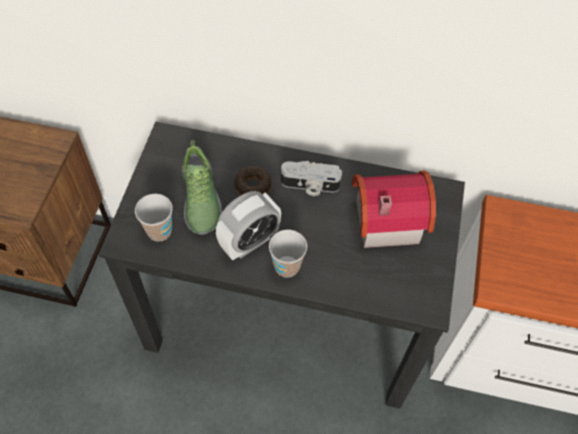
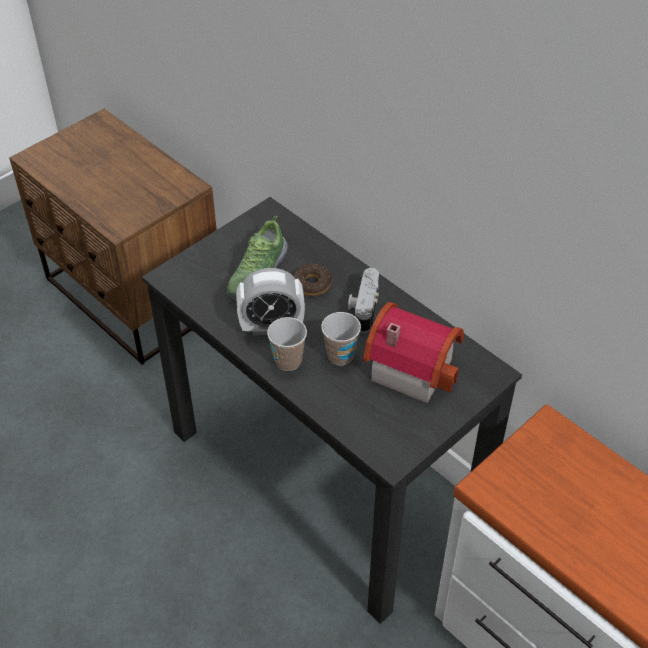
camera: 35 degrees right, 10 degrees down
cup [135,194,173,241] -> cup moved to [321,312,361,366]
camera [281,161,342,196] -> camera turned 60 degrees clockwise [348,268,379,333]

